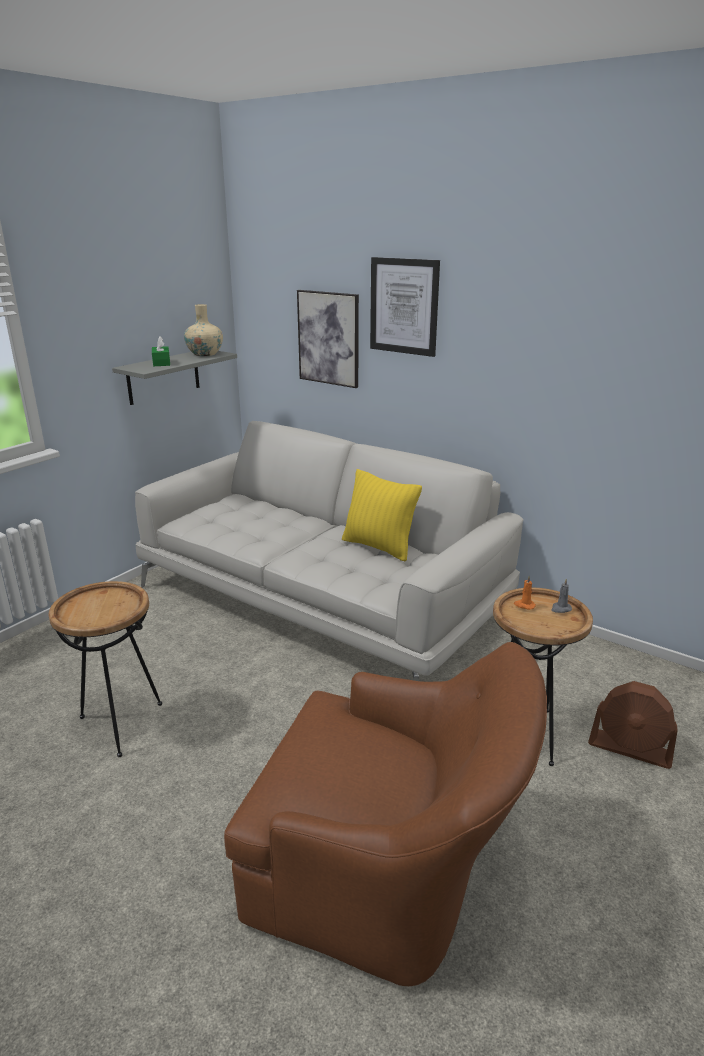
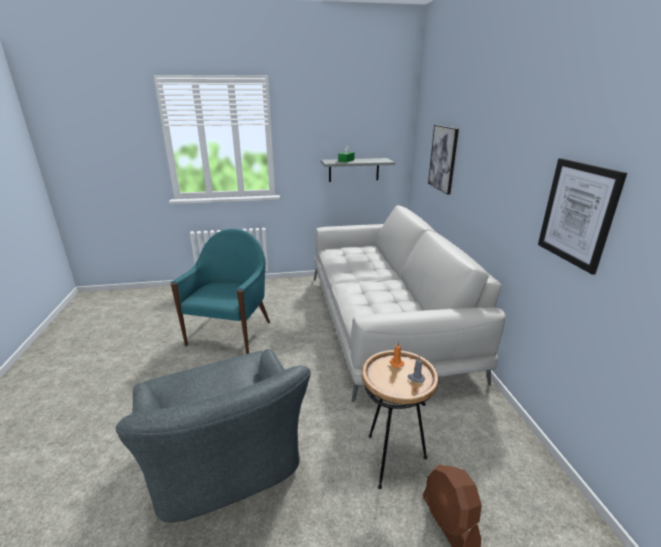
camera: 45 degrees right, 0 degrees up
brown side table [49,581,162,757] -> turquoise armchair [171,229,270,354]
beige vase [184,304,223,356] -> none
brown armchair [224,642,547,986] -> grey armchair [116,349,311,523]
yellow pillow [342,469,422,561] -> none
picture [370,257,440,357] -> picture moved to [538,158,627,275]

